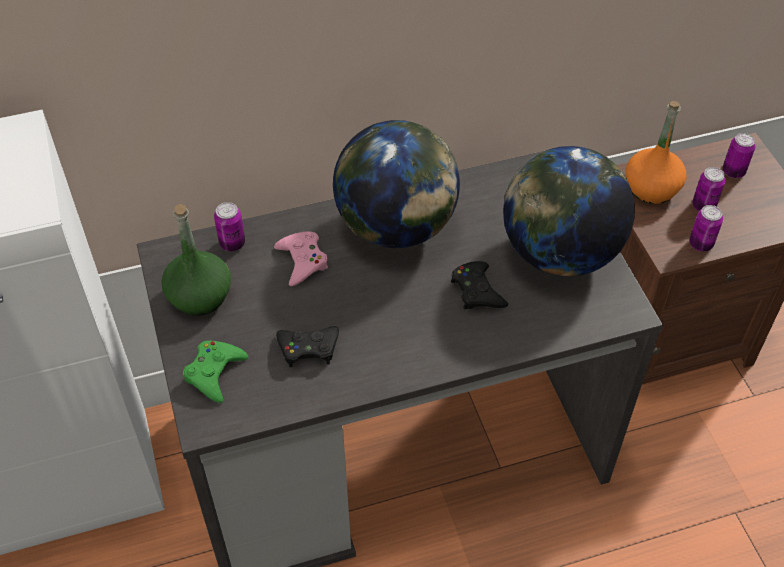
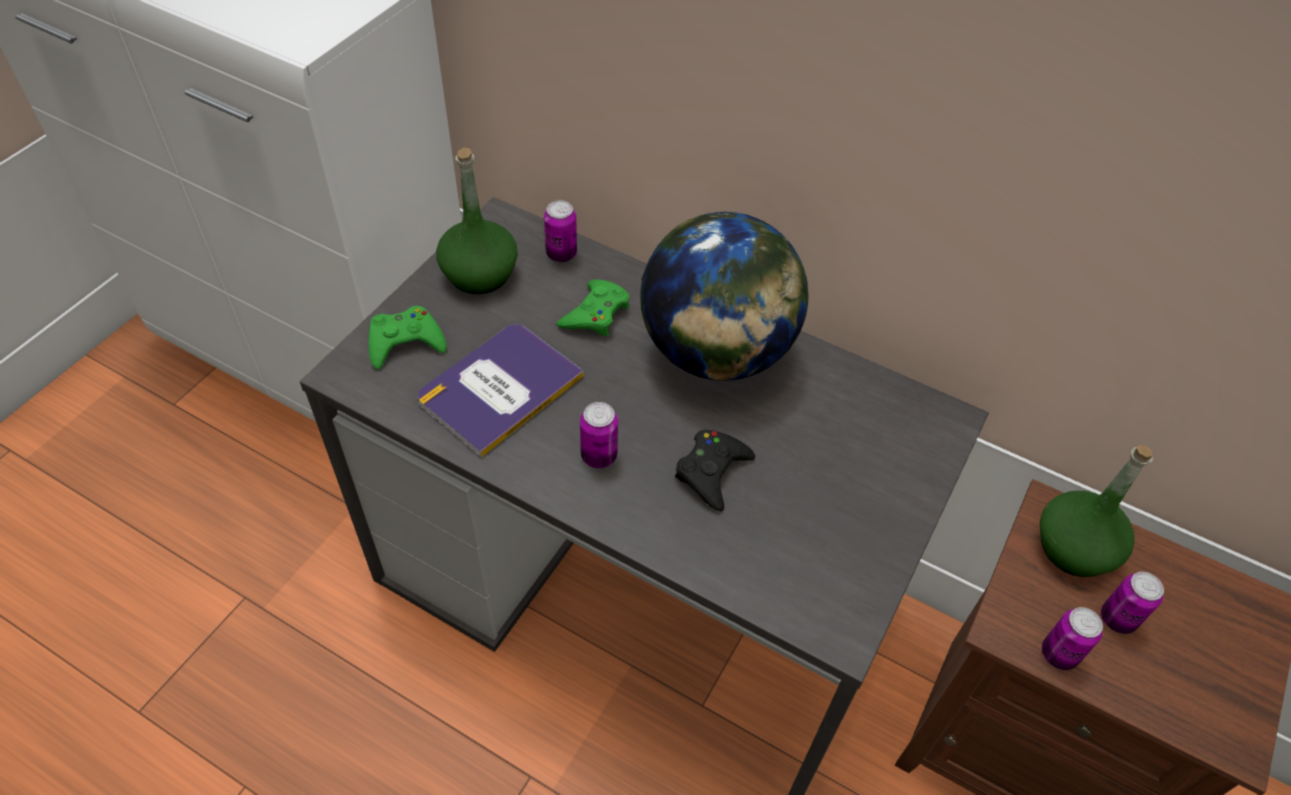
camera: 45 degrees right, 0 degrees up
pink game controller [274,232,328,286] -> green game controller [556,279,629,336]
black game controller [276,326,339,367] -> book [417,324,584,457]
globe [503,146,635,277] -> none
orange bottle [626,101,686,204] -> green bottle [1040,445,1153,577]
can [723,133,756,178] -> can moved to [580,402,618,468]

